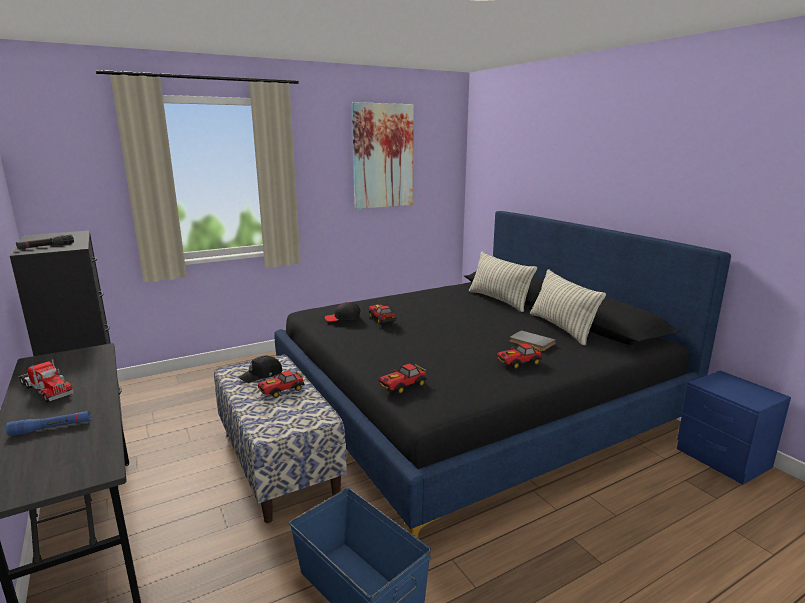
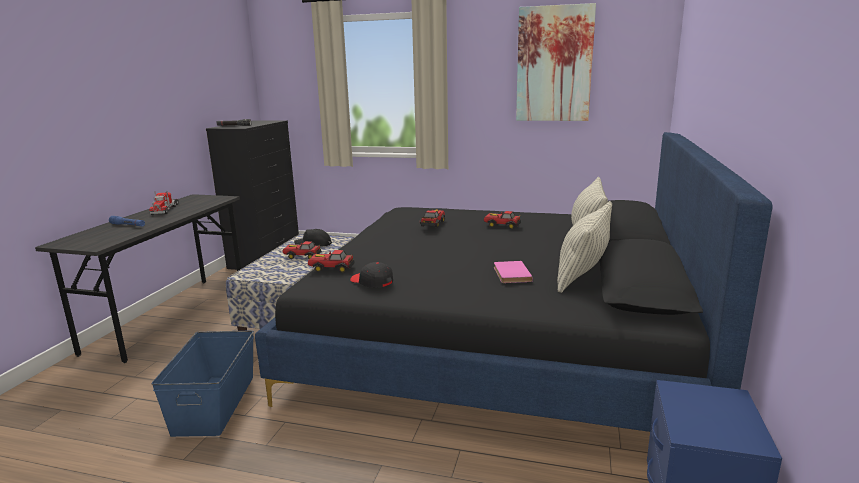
camera: 45 degrees right, 0 degrees up
black cap [325,302,360,322] -> black cap moved to [350,262,393,288]
toy car [497,343,542,369] -> toy car moved to [484,211,521,229]
grey book [510,330,556,351] -> pink book [494,261,533,283]

